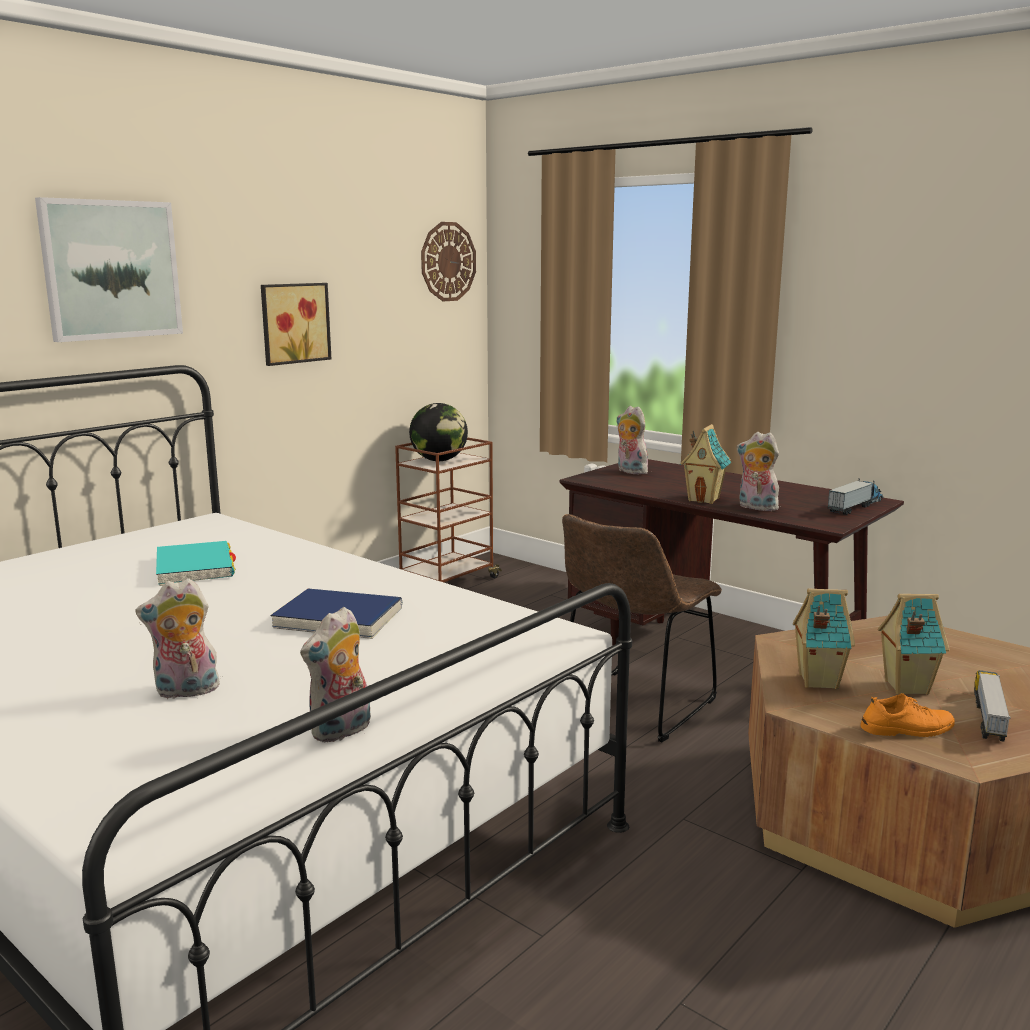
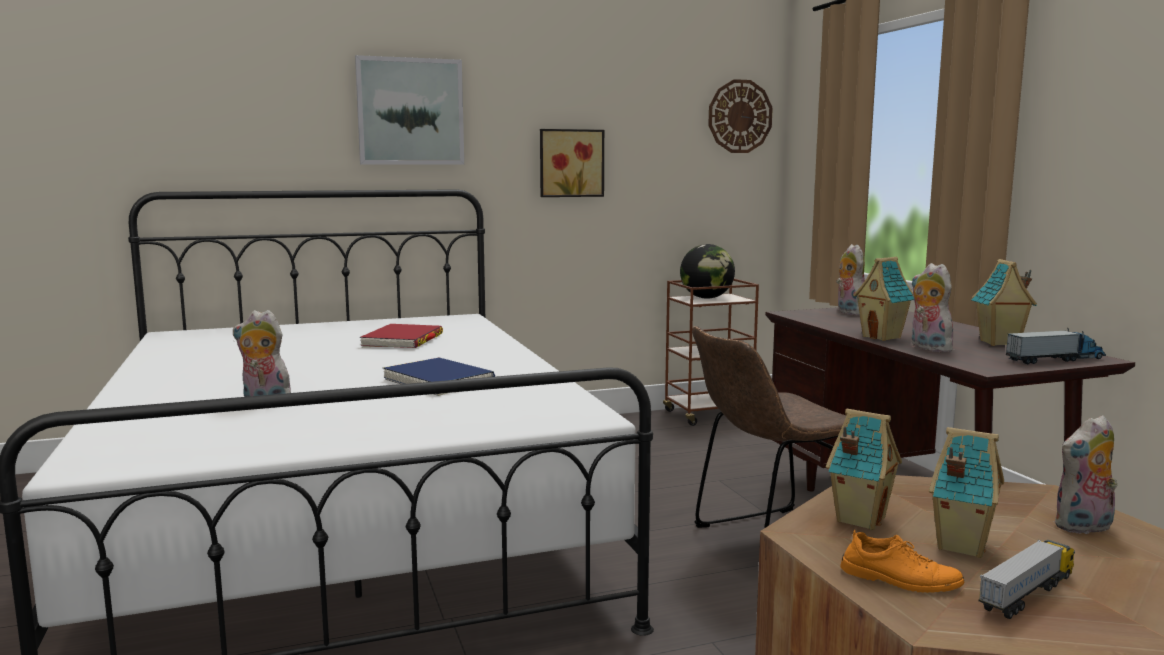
camera: 30 degrees right, 5 degrees down
turquoise book [156,541,236,586] -> red book [360,324,443,348]
plush toy [300,607,371,743] -> plush toy moved to [1054,415,1118,534]
none -> toy house [972,259,1037,346]

